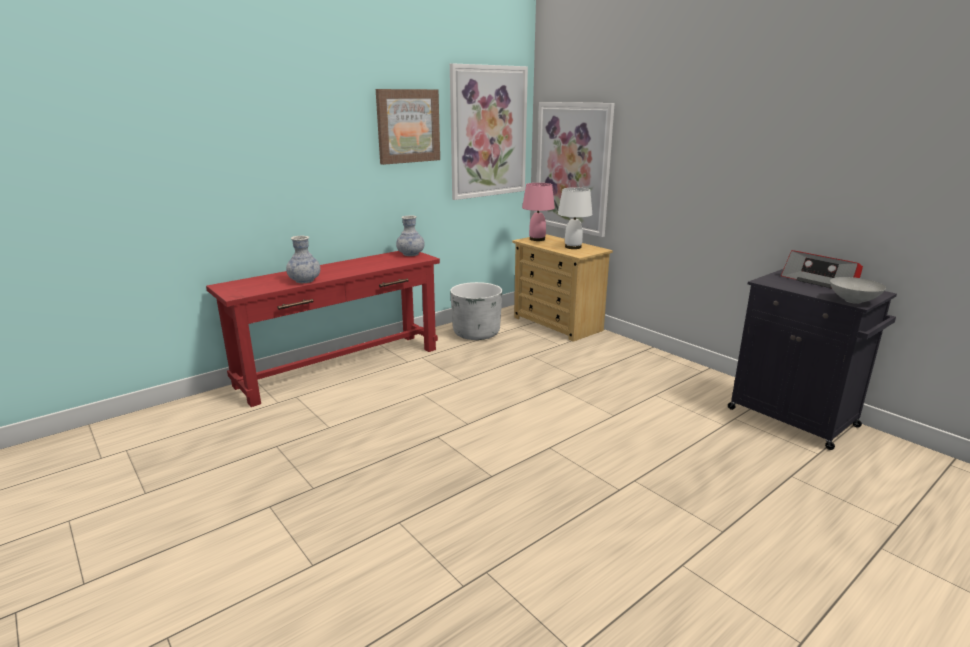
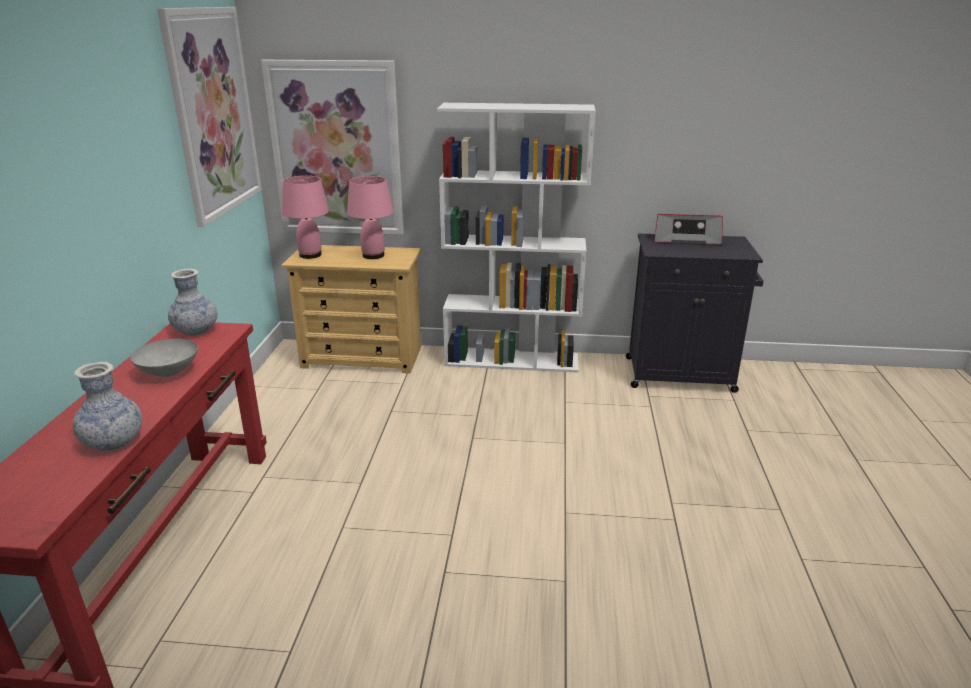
camera: 45 degrees left, 5 degrees up
picture [376,89,440,165] -> none
white planter [450,282,502,340] -> none
white table lamp [558,187,592,249] -> pink table lamp [347,176,393,259]
grey bowl [830,277,886,304] -> grey bowl moved to [130,338,198,377]
none -> white bookcase [437,103,596,373]

